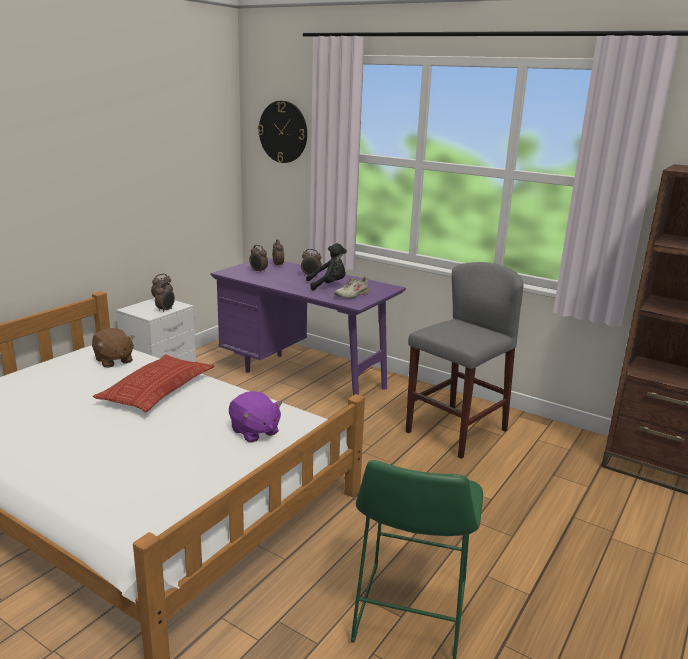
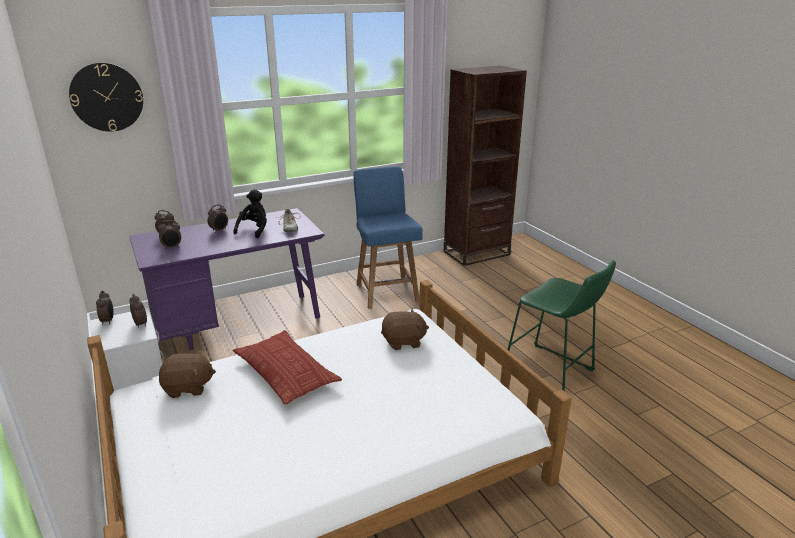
camera: 60 degrees left, 5 degrees up
purple plush toy [229,391,282,443] -> brown plush toy [381,308,429,350]
grey stool [406,262,524,459] -> blue chair [354,166,423,309]

